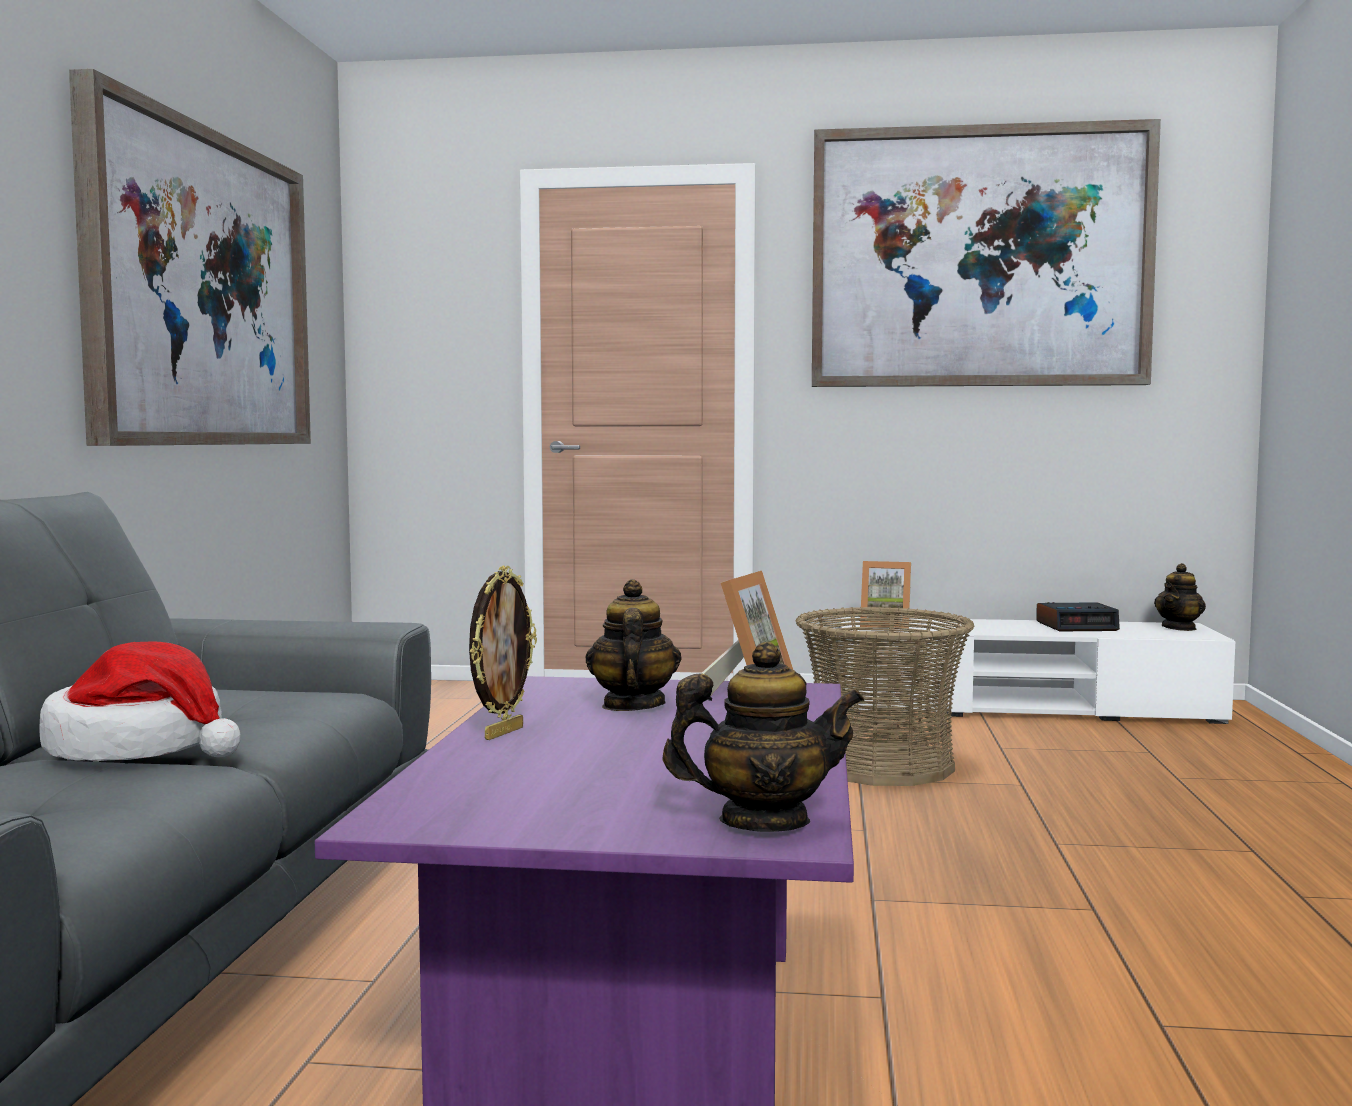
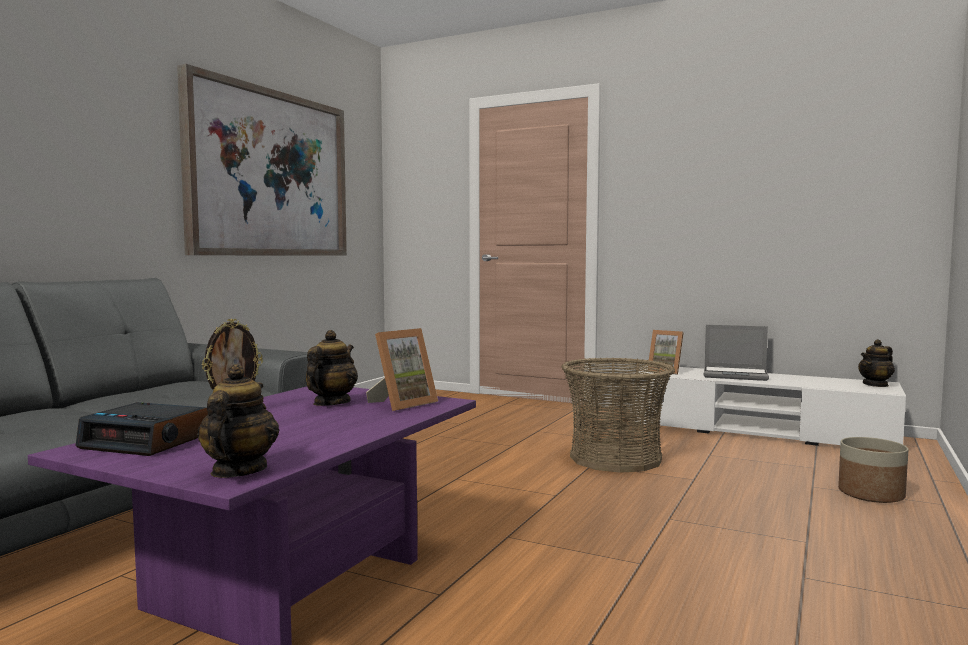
camera: 20 degrees right, 0 degrees up
hat [39,641,241,761] -> none
teapot [663,642,865,832] -> teapot turned 105 degrees counterclockwise [197,364,279,478]
picture [812,119,1161,387] -> none
alarm clock [1036,602,1120,631] -> alarm clock moved to [76,402,208,456]
none -> laptop [704,325,769,381]
none -> planter [838,437,908,503]

